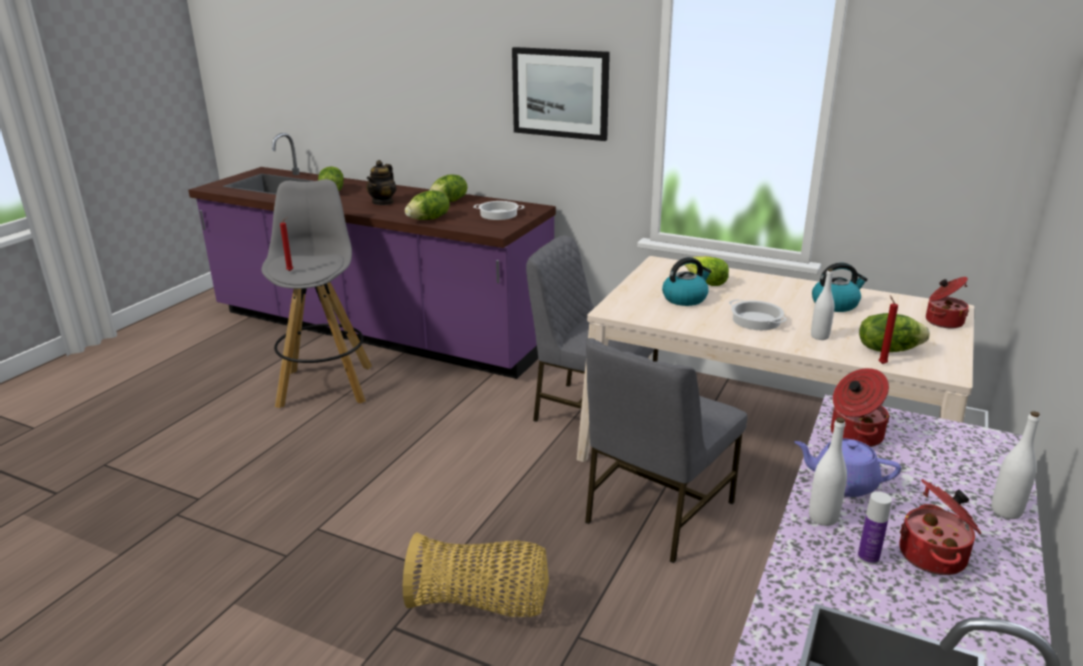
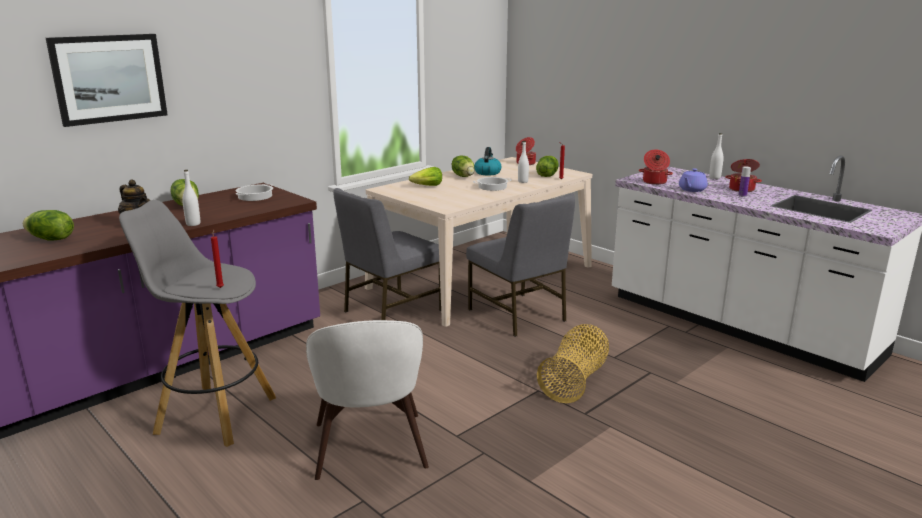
camera: 70 degrees left, 5 degrees down
lettuce [405,190,450,220] -> lettuce moved to [452,155,475,177]
picture [512,47,610,141] -> picture moved to [46,34,168,127]
kettle [662,257,712,306] -> none
white bottle [809,417,847,526] -> white bottle moved to [182,170,200,226]
none -> white chair [306,320,429,480]

